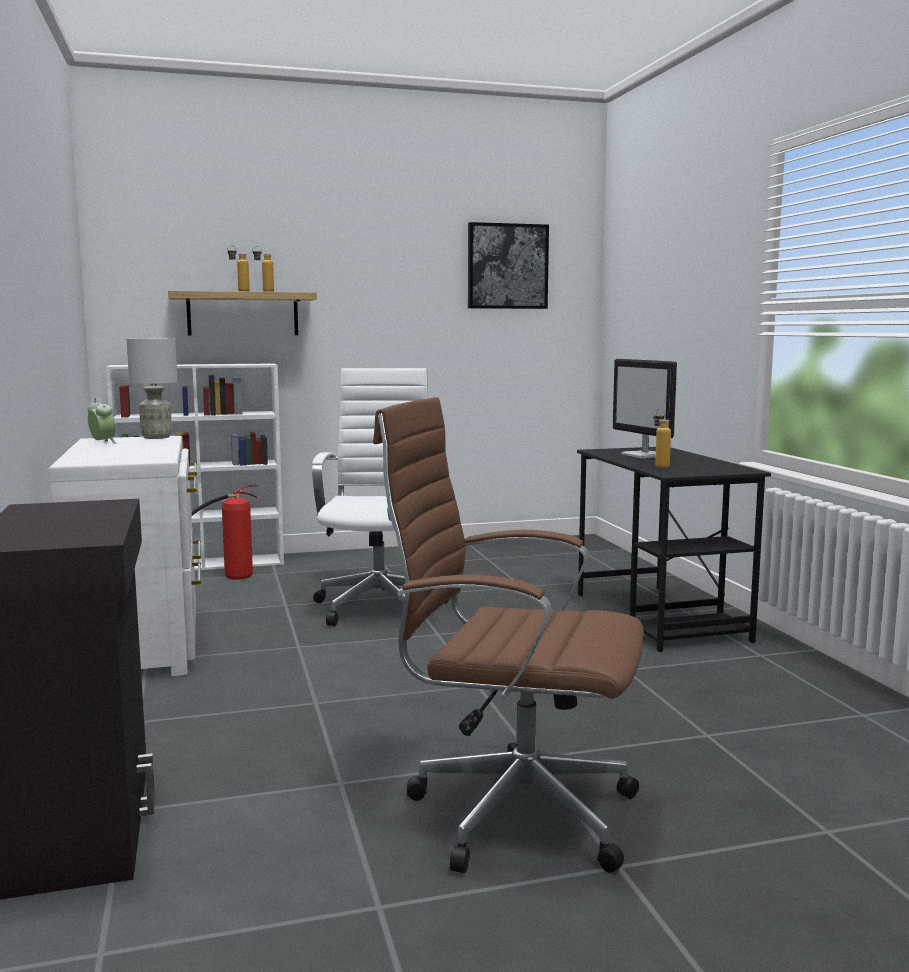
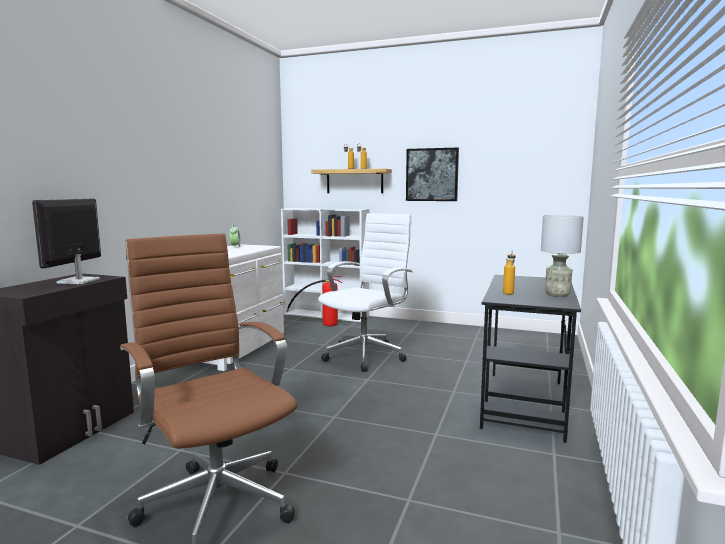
camera: 35 degrees right, 0 degrees up
grey table lamp [127,338,178,439] -> grey table lamp moved to [541,215,584,297]
picture [468,222,549,309] -> picture moved to [406,148,459,201]
monitor [613,359,677,458] -> monitor moved to [32,198,101,284]

